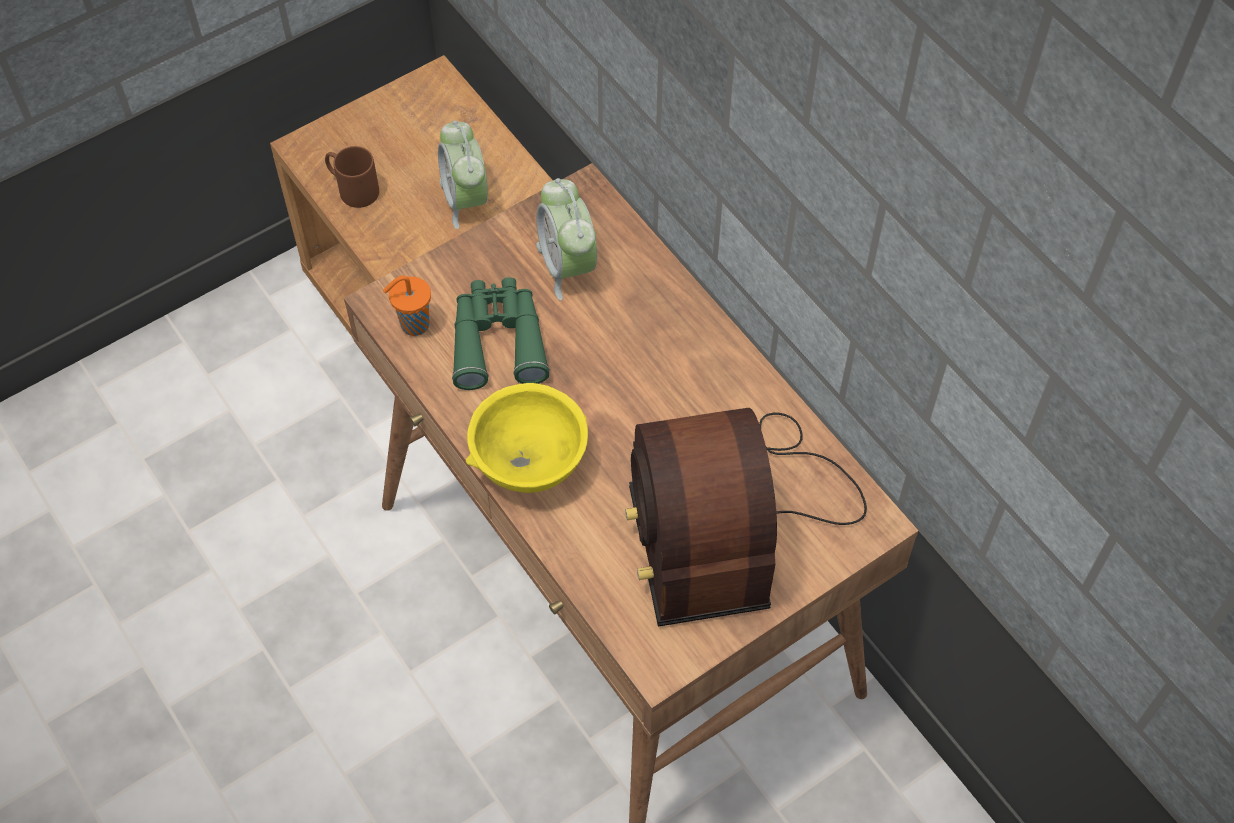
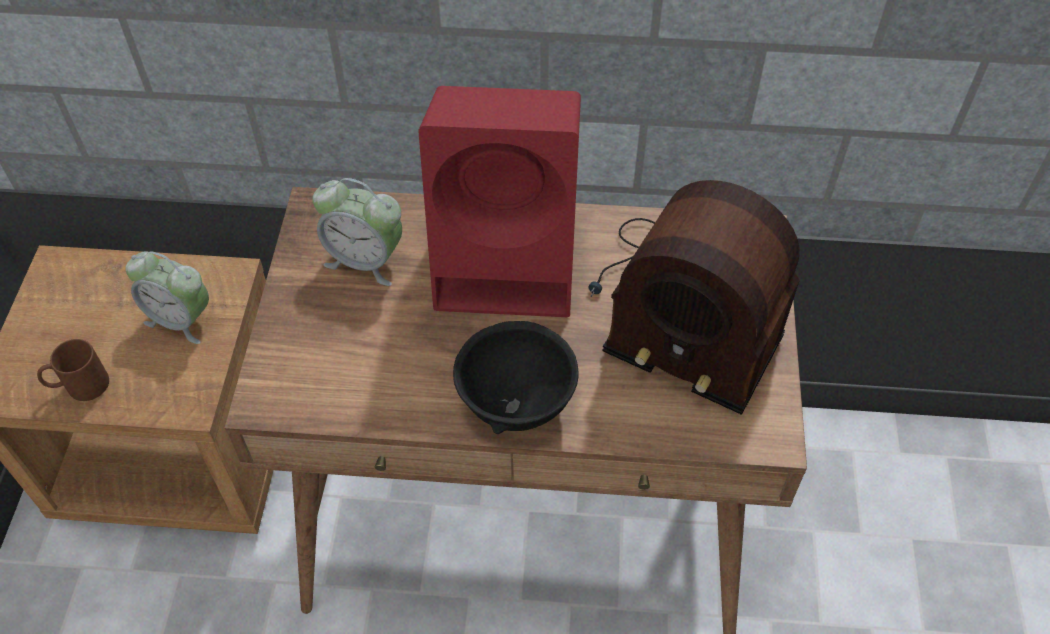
camera: 50 degrees left, 5 degrees down
orange cup [383,275,431,336] -> none
green binoculars [452,277,550,390] -> none
yellow bowl [466,383,588,493] -> black bowl [453,321,579,434]
none -> red speaker [418,86,581,317]

